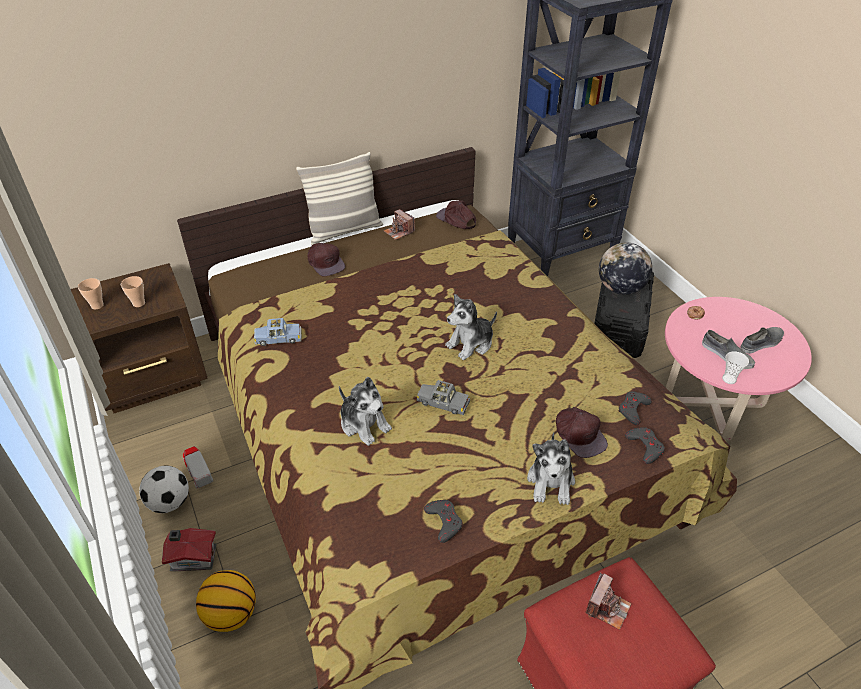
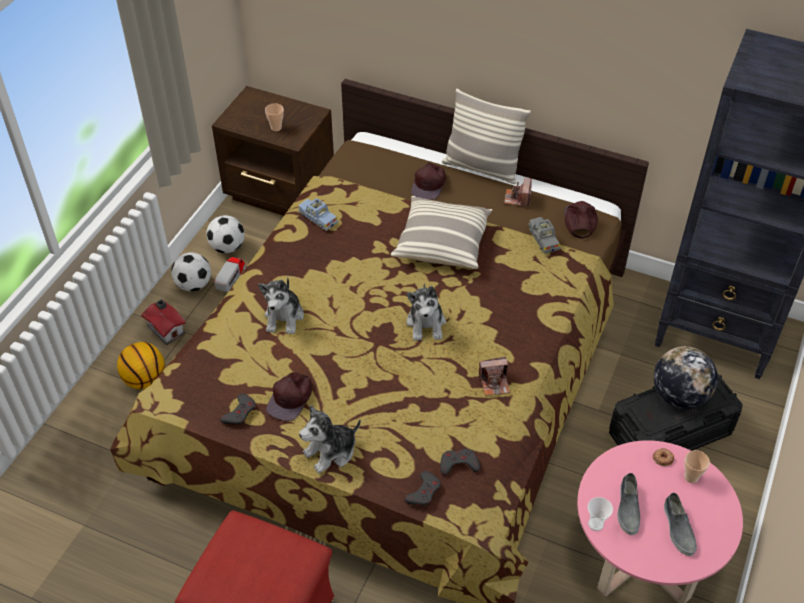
camera: 50 degrees right, 5 degrees up
cup [78,278,104,309] -> cup moved to [684,450,710,483]
grey toy car [417,380,470,415] -> grey toy car moved to [528,217,560,254]
plush toy [445,294,497,360] -> plush toy turned 105 degrees counterclockwise [407,283,446,341]
brown cap [556,407,608,458] -> brown cap moved to [266,372,312,421]
camera [586,572,632,630] -> camera moved to [478,357,510,396]
grey shoe [740,327,784,354] -> grey shoe turned 60 degrees clockwise [664,493,697,556]
none -> football [206,215,245,253]
none -> pillow [391,196,492,269]

